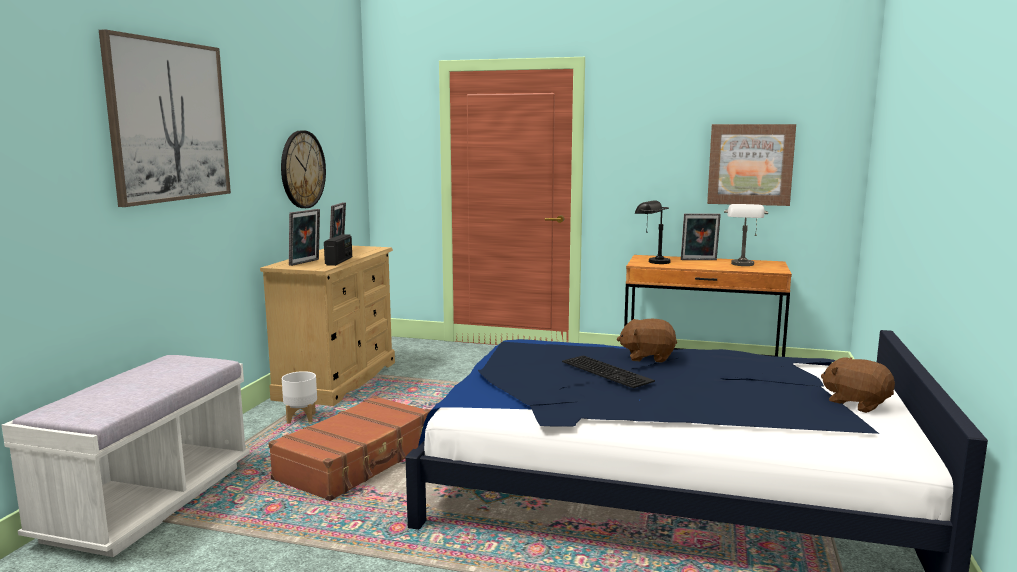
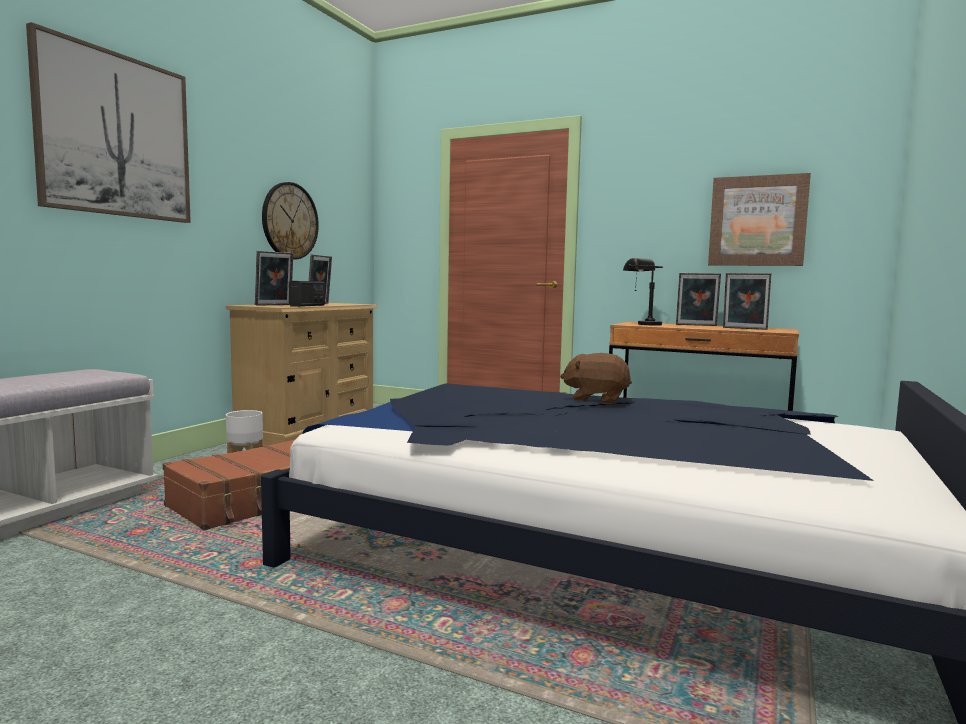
camera: 10 degrees right, 5 degrees down
keyboard [562,355,655,388] -> none
grey table lamp [724,204,768,266] -> picture frame [723,273,771,330]
brown plush toy [821,357,895,413] -> none

